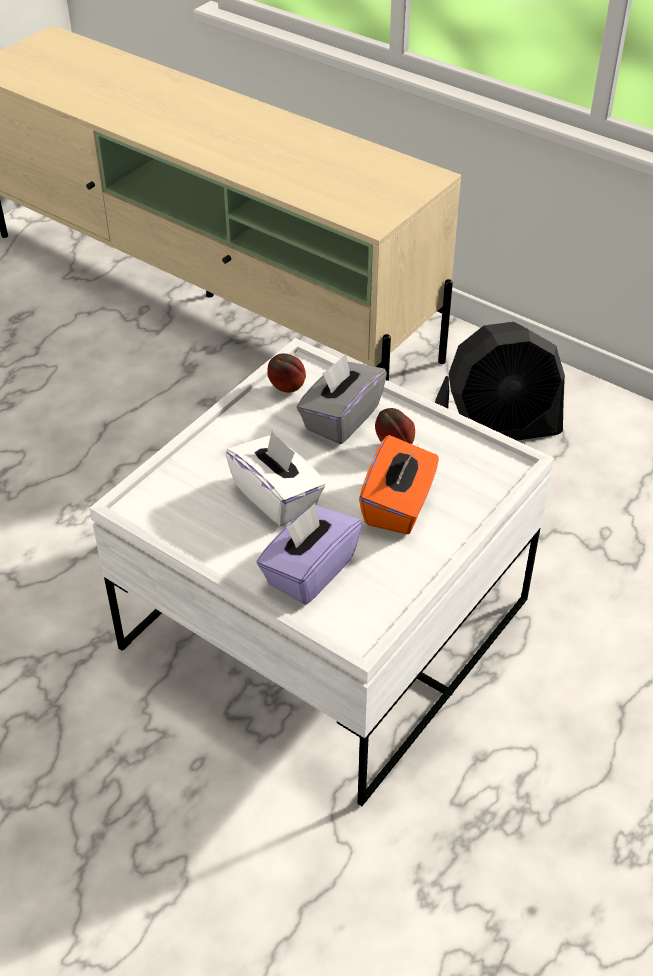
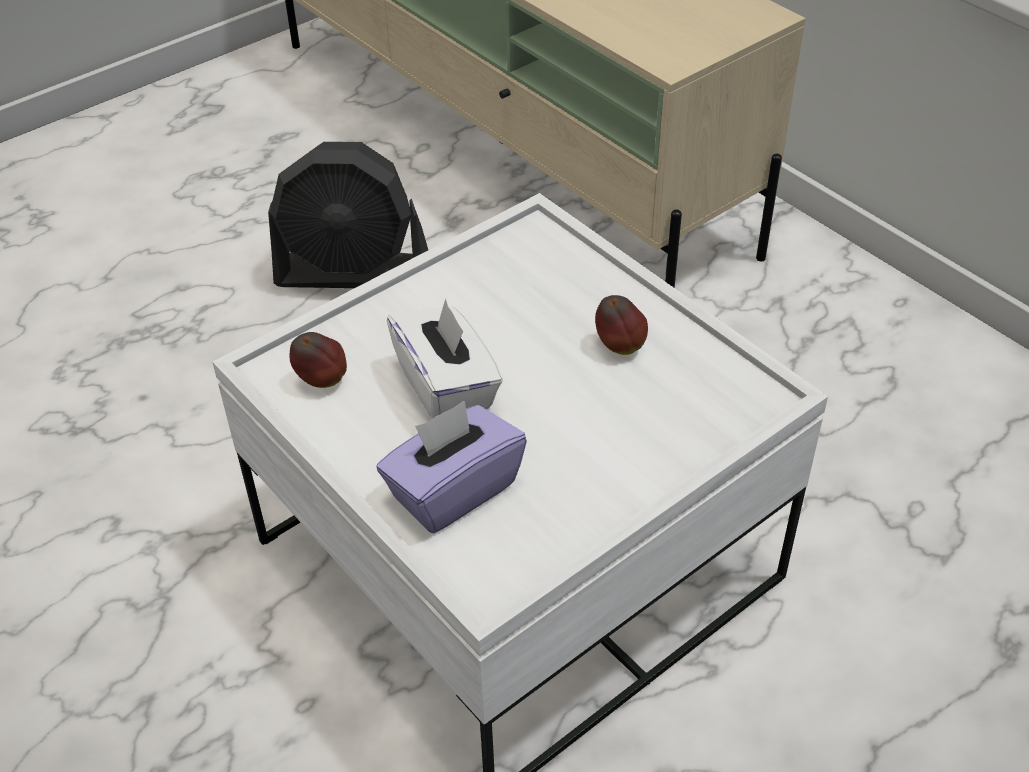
camera: 15 degrees right, 0 degrees up
apple [267,353,306,393] -> apple moved to [290,332,347,388]
grey tissue box [296,354,387,444] -> none
orange tissue box [359,435,439,535] -> none
black fan [435,322,565,441] -> black fan moved to [268,142,428,288]

